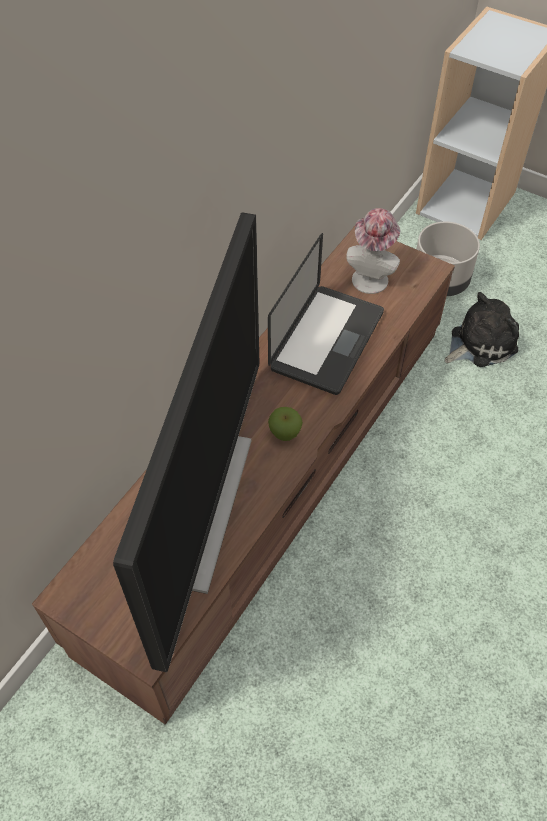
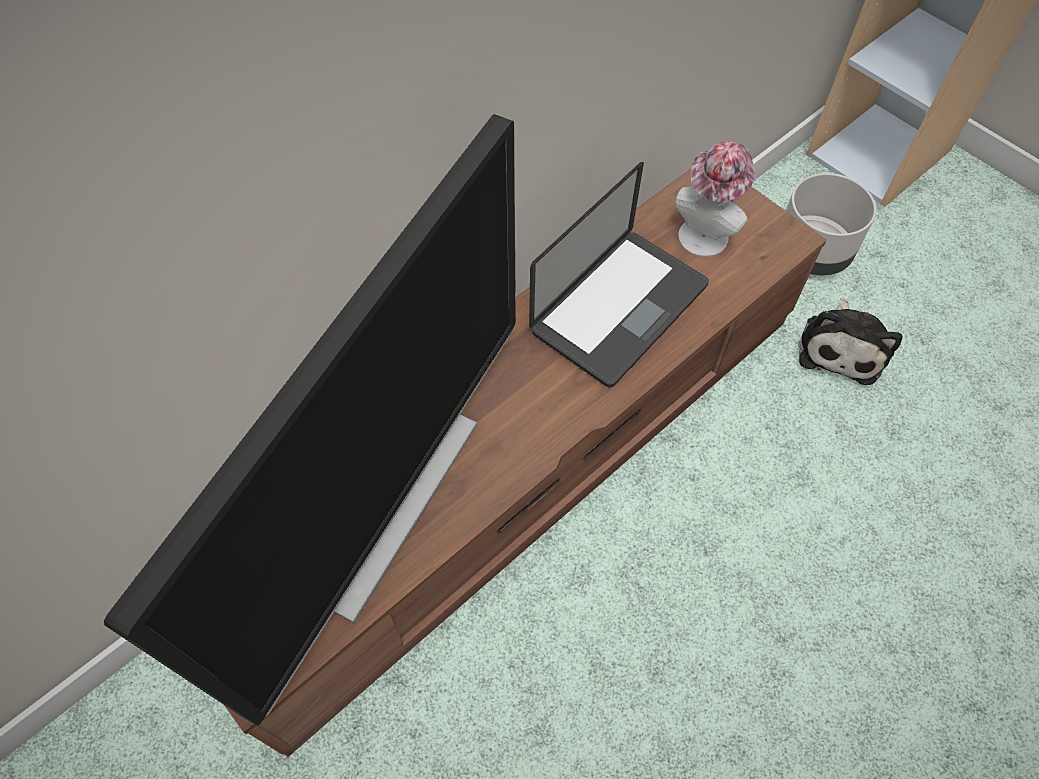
camera: 15 degrees right, 5 degrees up
apple [268,407,303,441] -> none
plush toy [444,292,519,367] -> plush toy turned 120 degrees clockwise [798,298,903,385]

